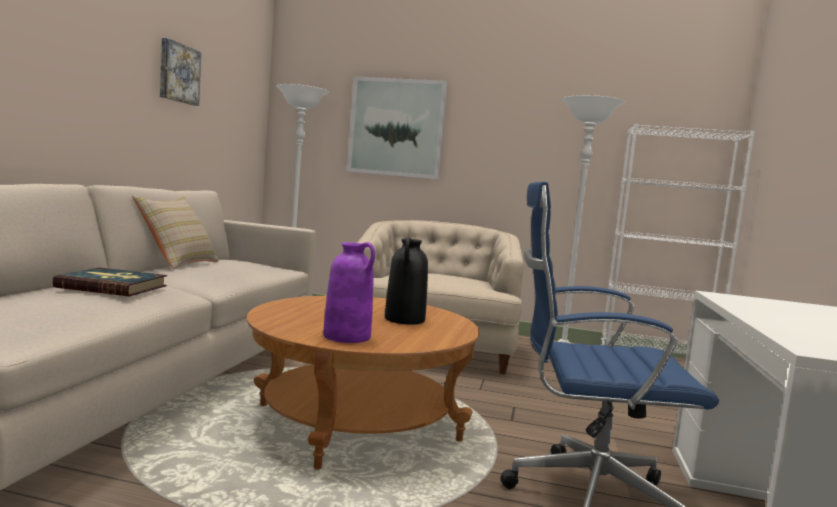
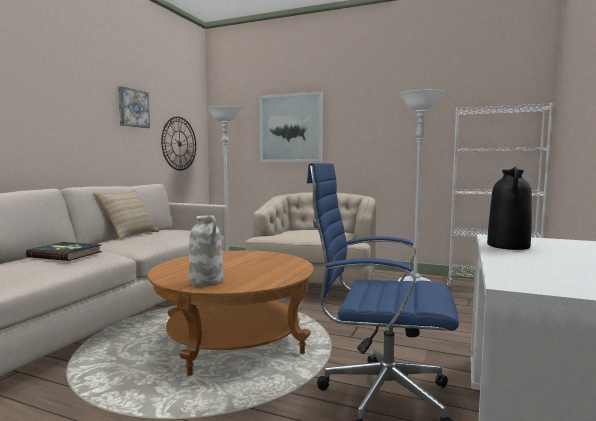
camera: 10 degrees right, 0 degrees up
purple vase [323,242,375,343] -> white vase [189,215,223,287]
black vase [385,238,428,324] -> black vase moved to [487,167,532,250]
none -> wall clock [161,117,196,171]

